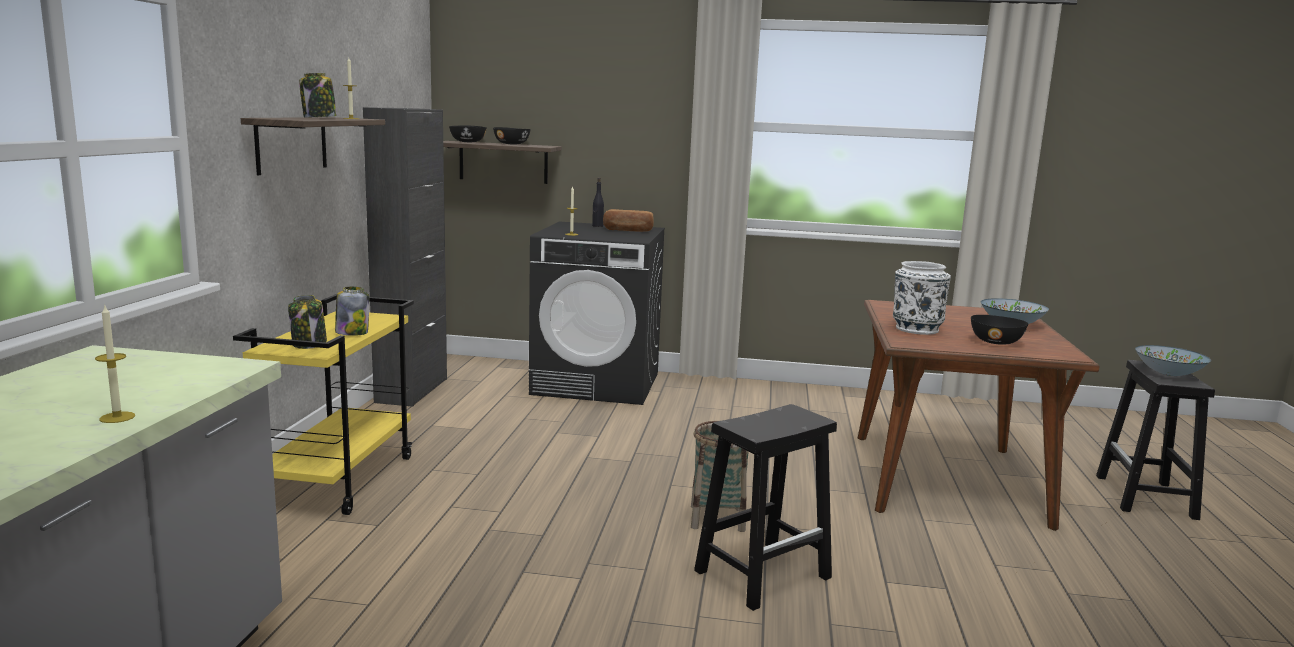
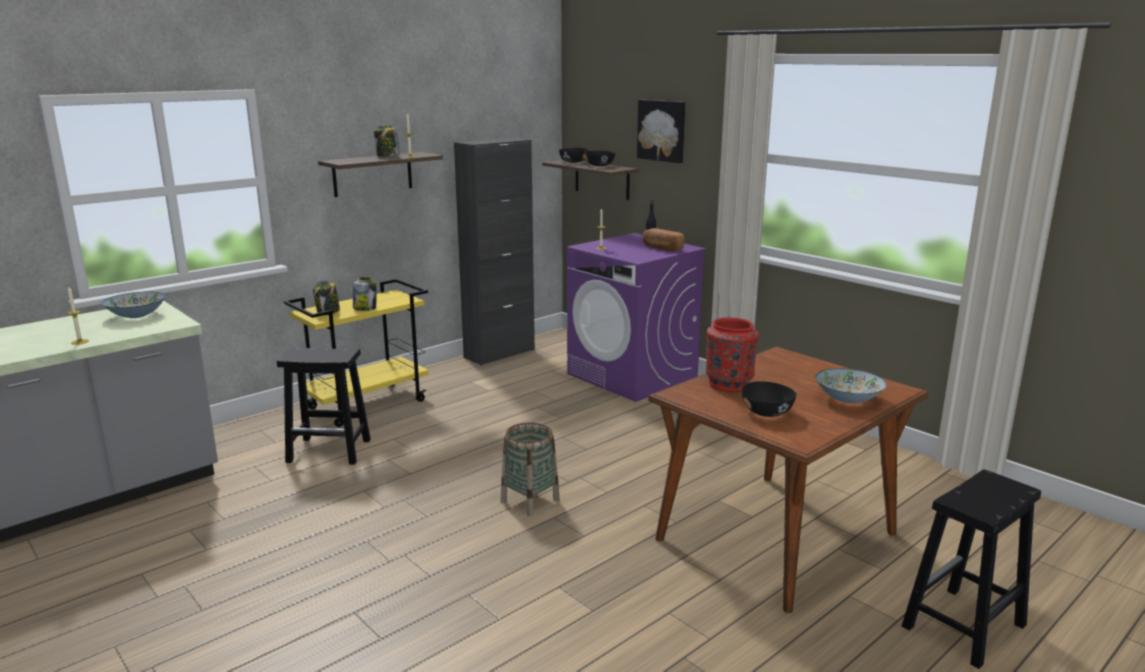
camera: 40 degrees right, 5 degrees up
black washing machine [529,222,665,405] -> purple washing machine [567,233,707,402]
black stool [694,404,837,611] -> black stool moved to [277,347,371,465]
white vase [893,261,951,335] -> red vase [706,317,759,392]
bowl [1135,345,1212,376] -> bowl moved to [102,291,165,318]
none -> picture [637,100,685,163]

